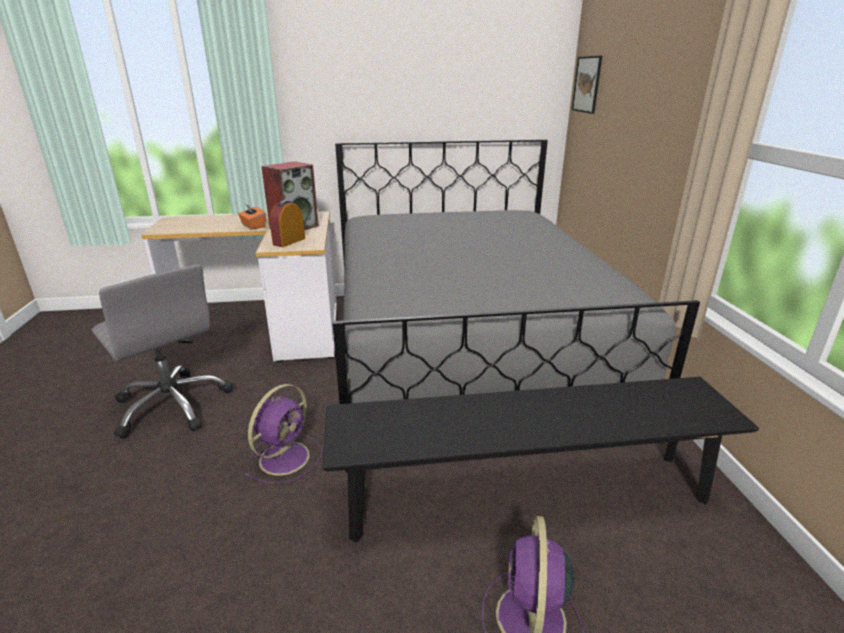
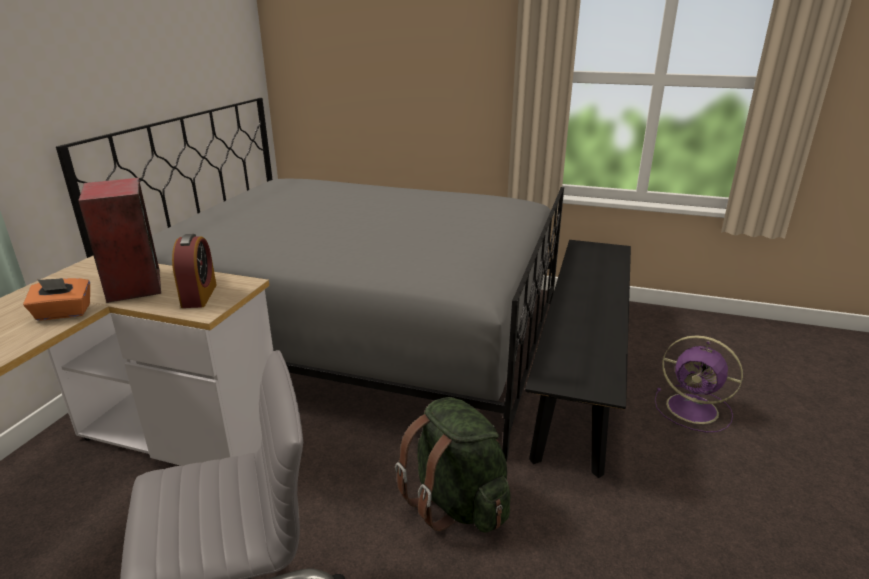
camera: 65 degrees left, 0 degrees up
purple fan [246,384,322,484] -> green backpack [395,397,510,533]
alarm clock [270,200,305,247] -> alarm clock turned 150 degrees counterclockwise [172,234,216,308]
picture [572,56,602,114] -> none

